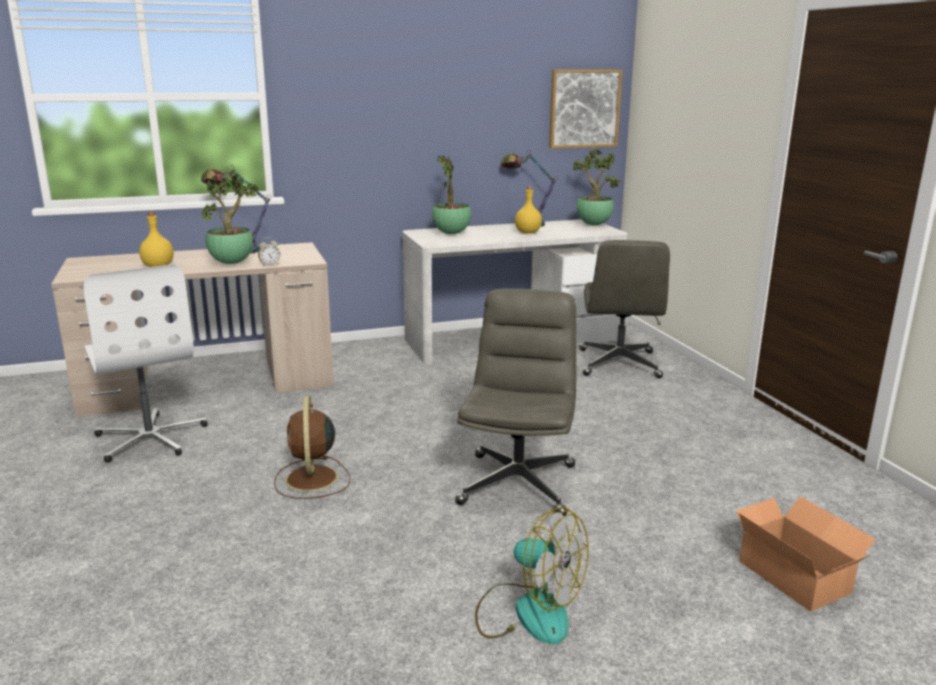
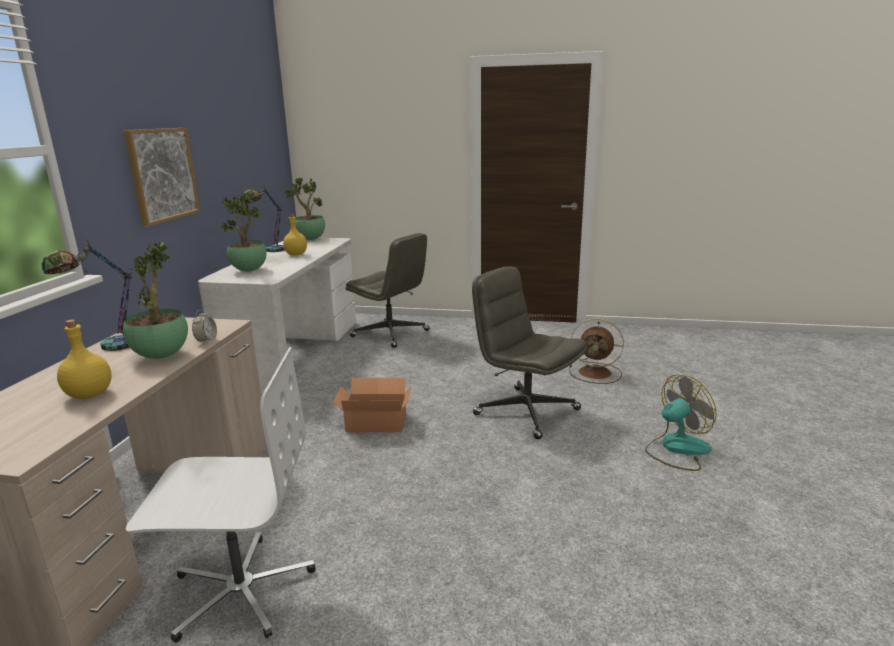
camera: 60 degrees left, 0 degrees up
brown fan [274,395,350,499] -> brown fan moved to [569,318,624,384]
picture [549,69,623,149] -> picture moved to [124,128,200,226]
cardboard box [736,496,876,611] -> cardboard box moved to [334,378,412,432]

